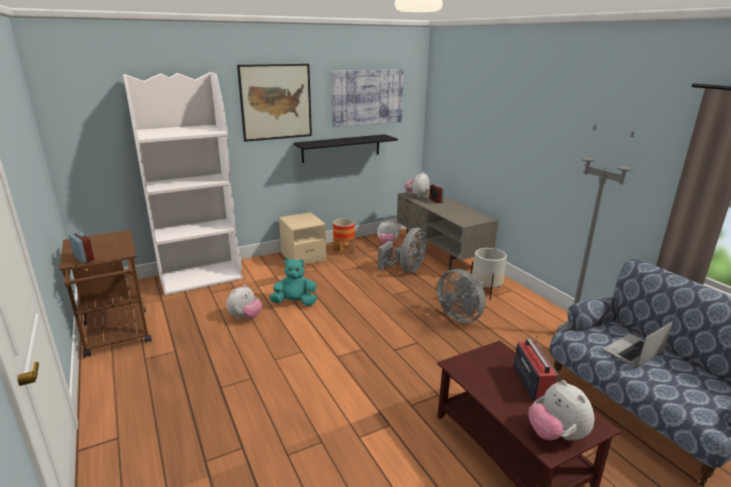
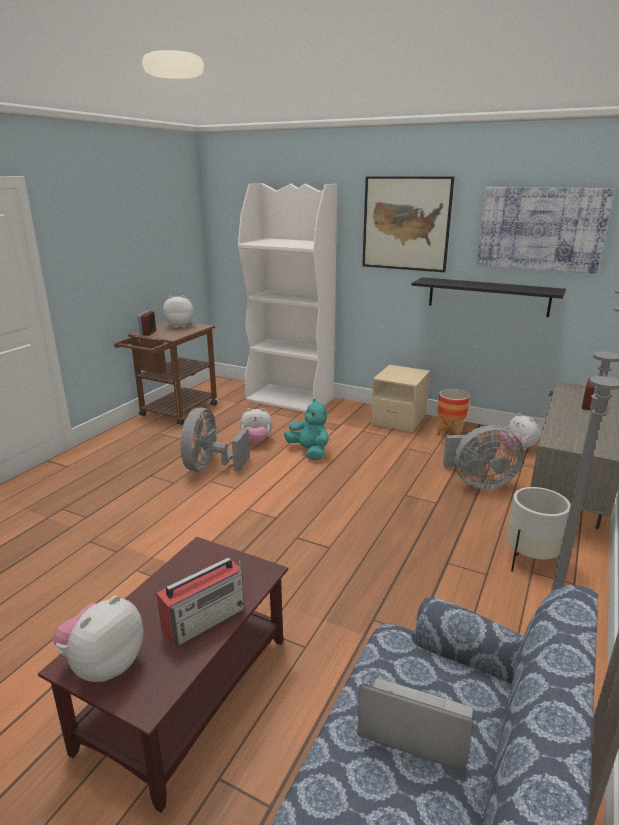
camera: 55 degrees right, 0 degrees up
plush toy [404,172,430,198] -> plush toy moved to [163,295,194,328]
grey fan [437,269,486,323] -> grey fan moved to [181,408,250,472]

